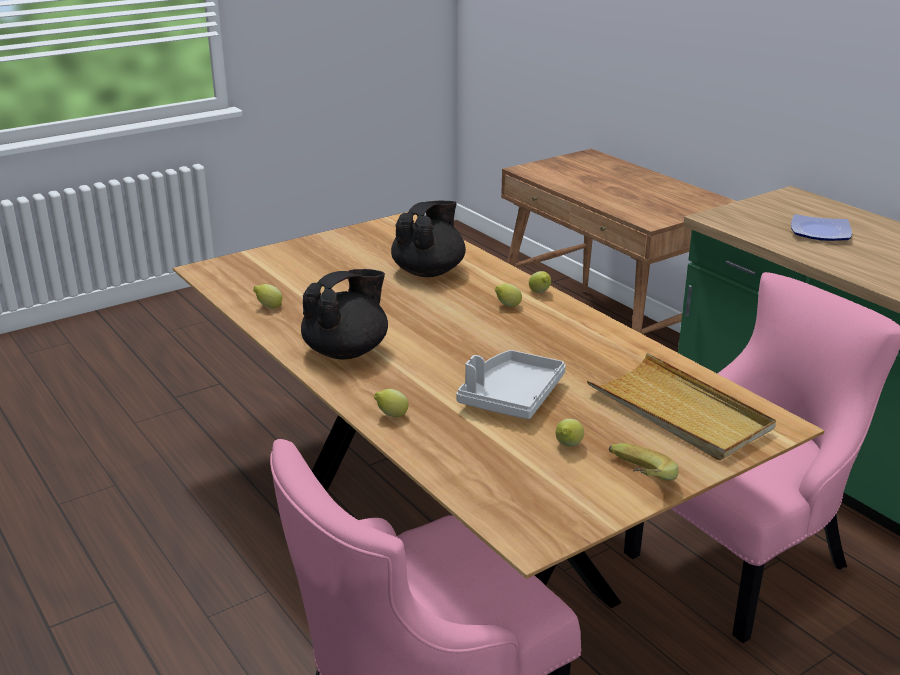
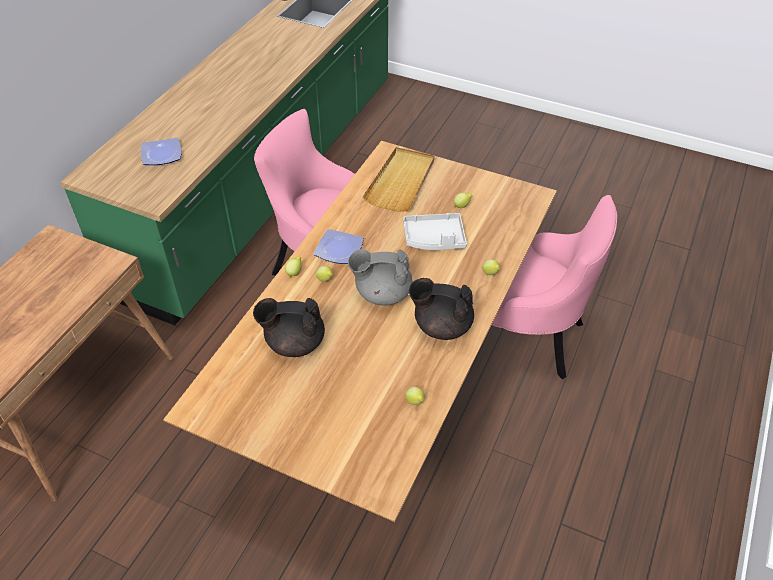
camera: 120 degrees left, 20 degrees up
banana [609,443,679,481] -> none
none -> plate [314,229,364,264]
none -> grey teapot [348,249,413,306]

